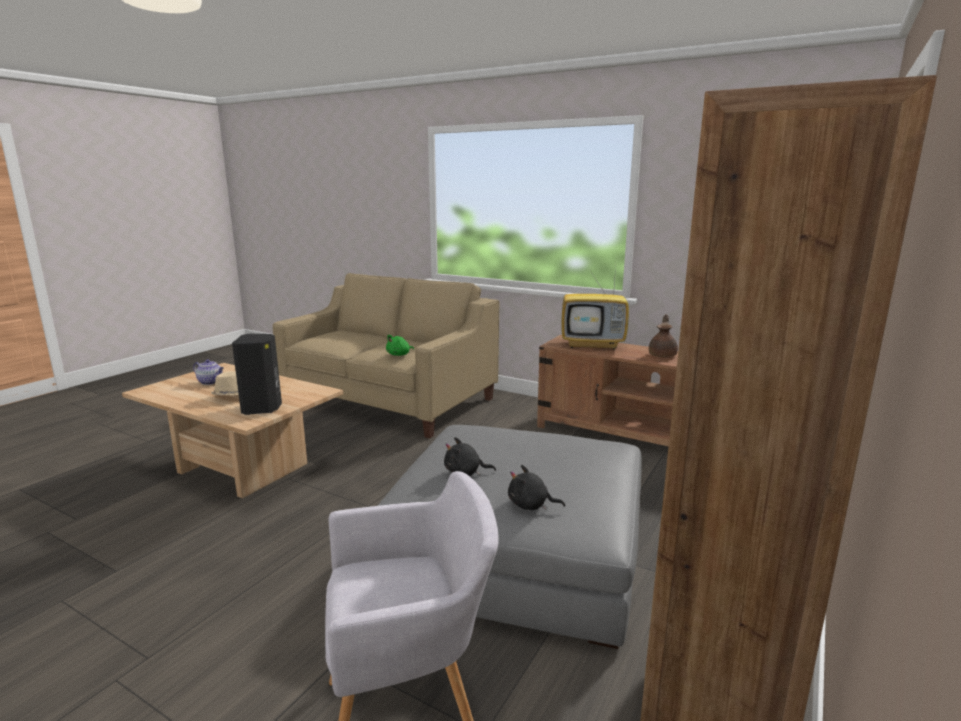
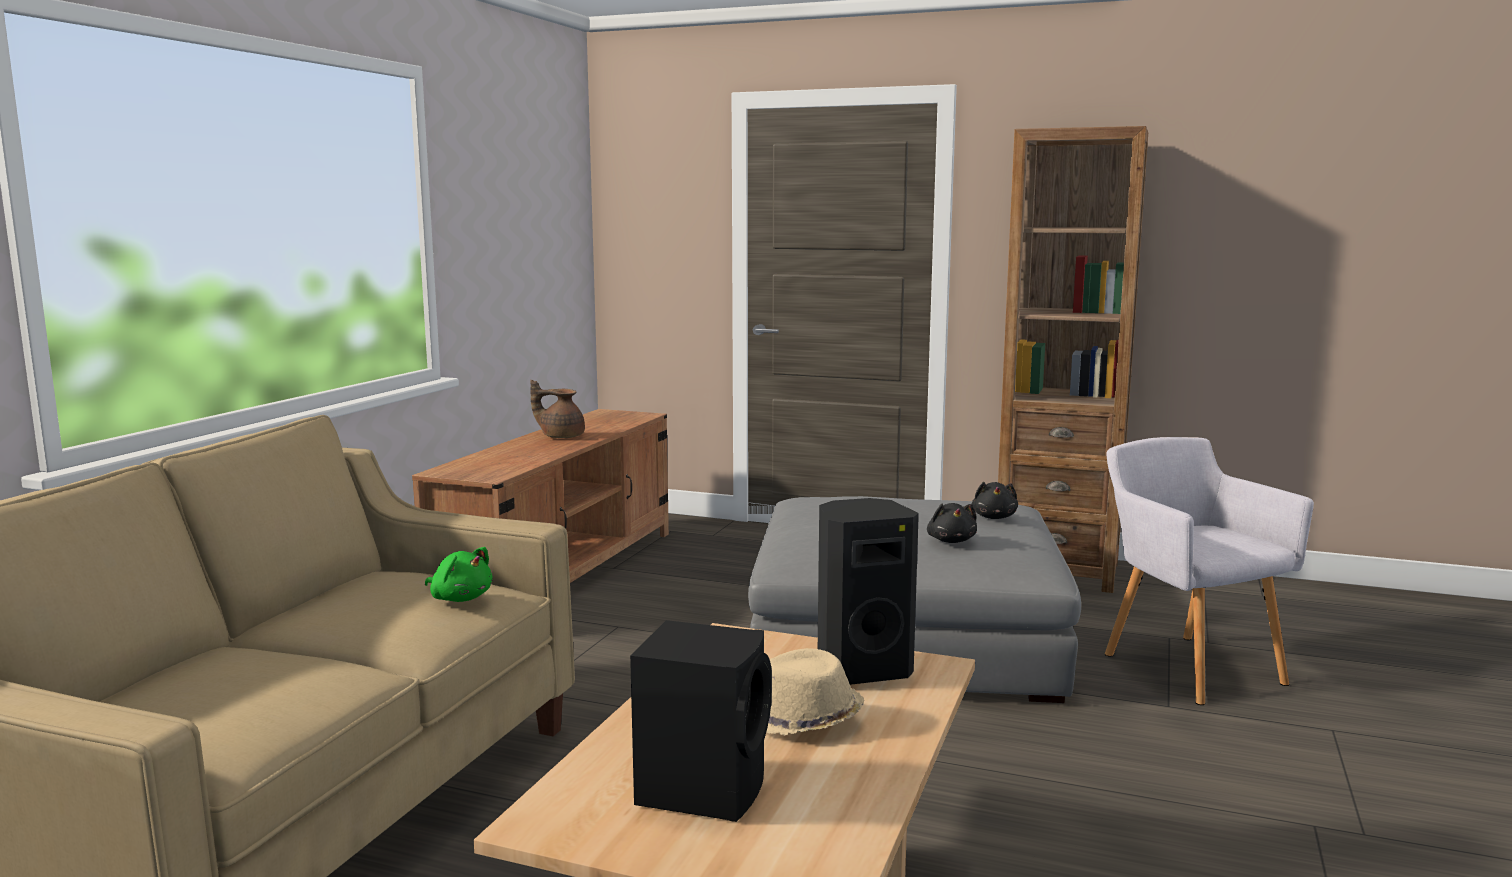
camera: 100 degrees left, 5 degrees down
teapot [193,359,224,385] -> black speaker [630,620,772,822]
television [561,266,629,350] -> none

